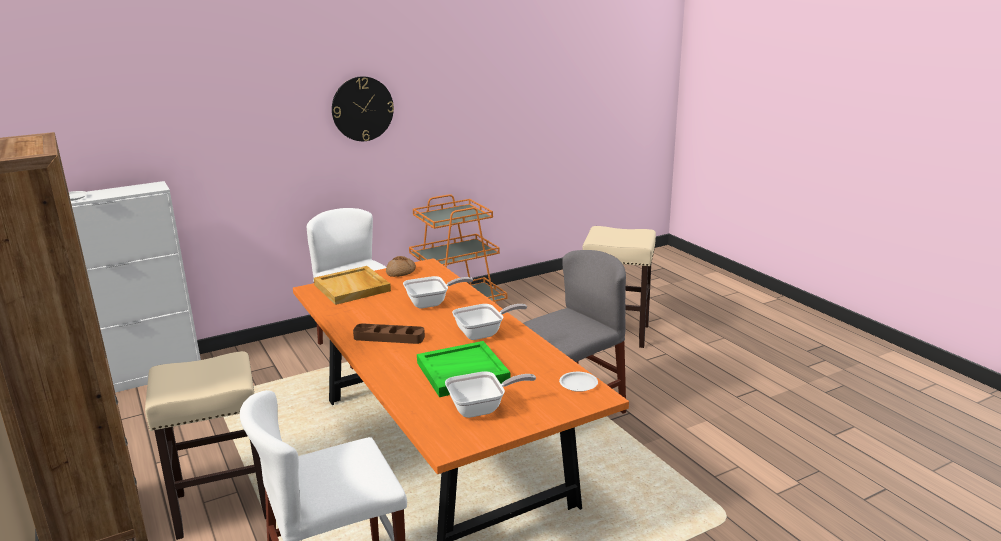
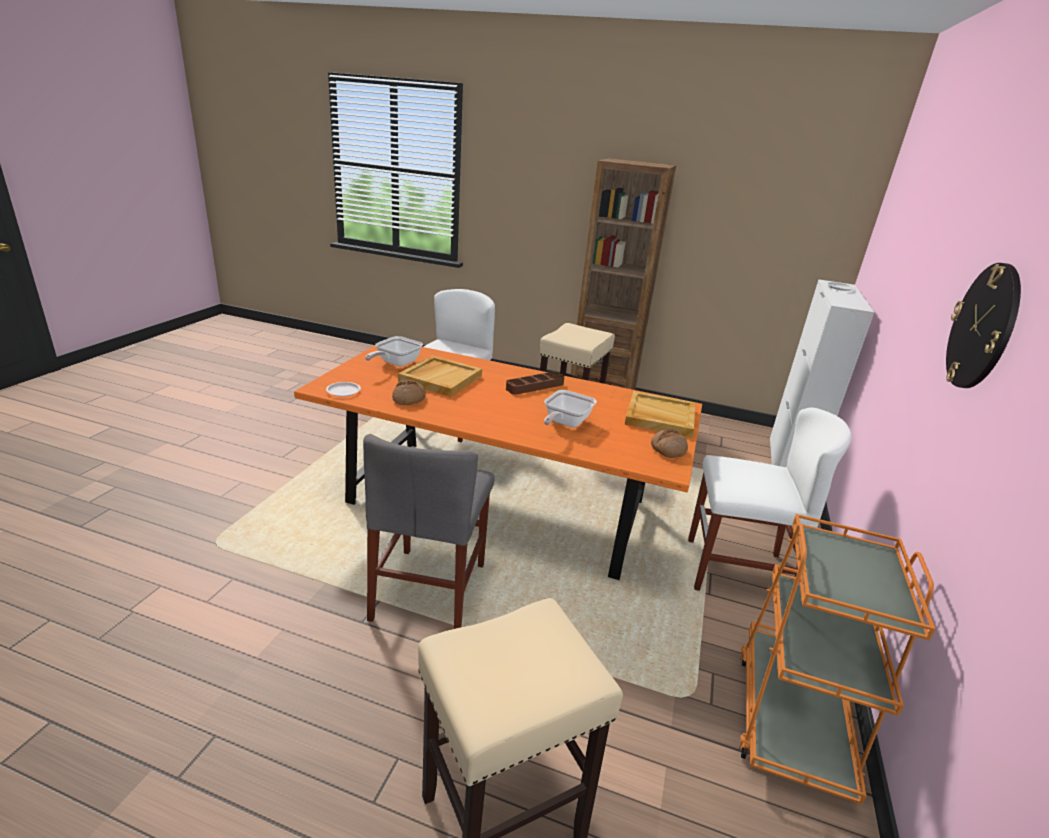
camera: 135 degrees right, 5 degrees up
green tray [417,341,511,397] -> beige tray [398,355,482,397]
frying pan [452,304,527,340] -> none
none -> bread [392,380,426,405]

